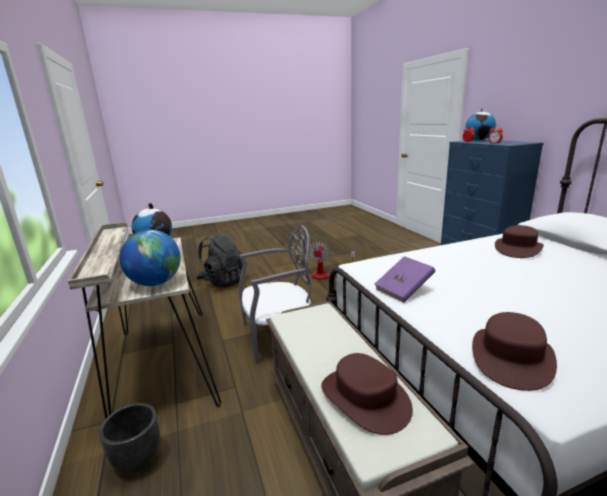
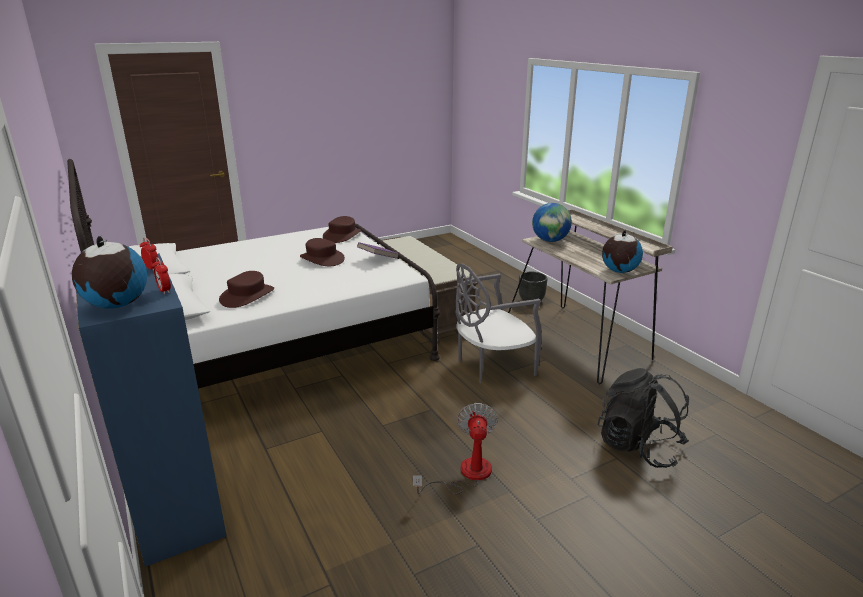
camera: 170 degrees right, 5 degrees up
brown hat [321,353,413,435] -> brown hat moved to [300,238,345,266]

